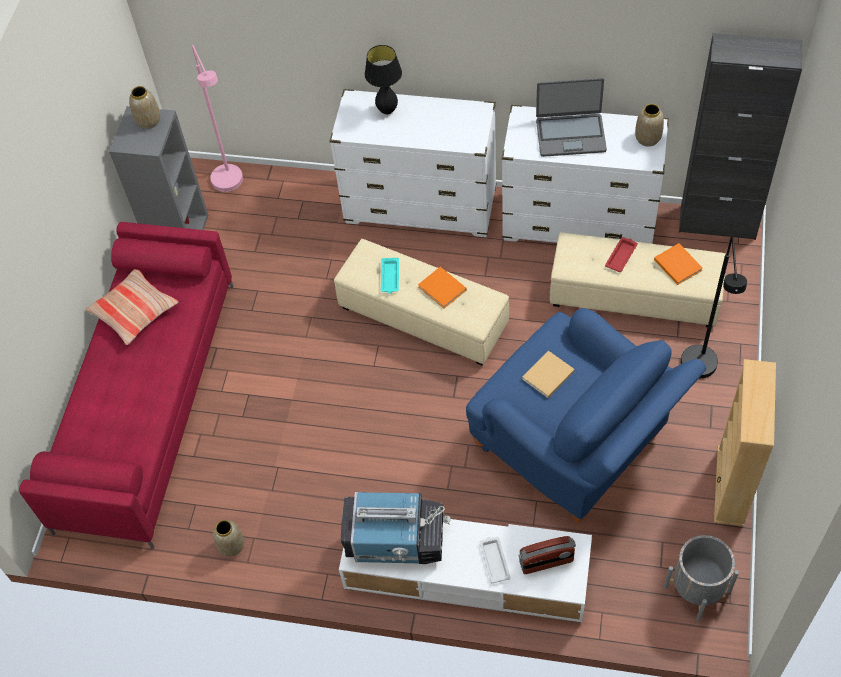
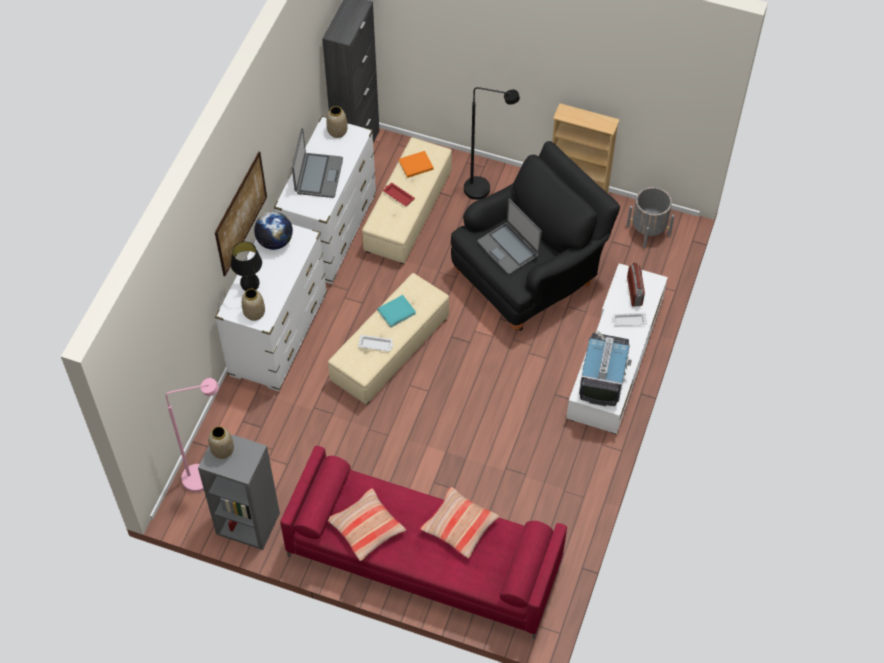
camera: 85 degrees left, 0 degrees up
vase [213,520,244,557] -> vase moved to [242,289,265,321]
turquoise tray [381,258,399,294] -> white tray [358,335,394,352]
orange book [418,267,467,309] -> turquoise book [377,295,416,327]
blue armchair [466,308,706,523] -> black armchair [451,141,620,330]
beige book [522,351,574,398] -> laptop [477,199,542,275]
none -> picture [215,152,267,276]
none -> globe [254,211,293,250]
none -> pillow [420,487,499,558]

